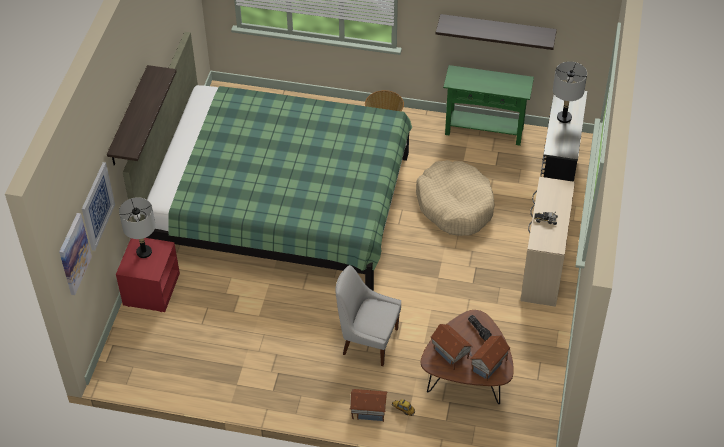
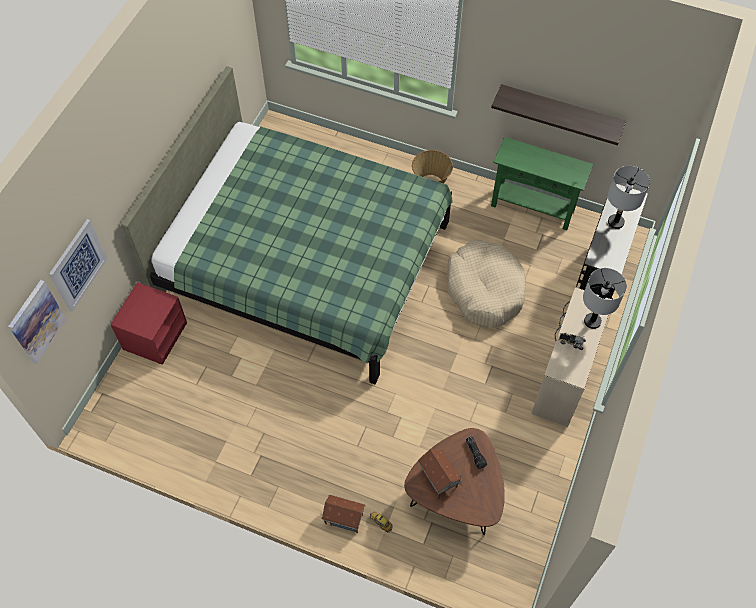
camera: 10 degrees right, 10 degrees up
shelf [107,65,177,166] -> none
grey table lamp [119,197,156,258] -> grey table lamp moved to [583,268,627,329]
white chair [335,265,401,366] -> none
toy house [470,335,511,381] -> none

